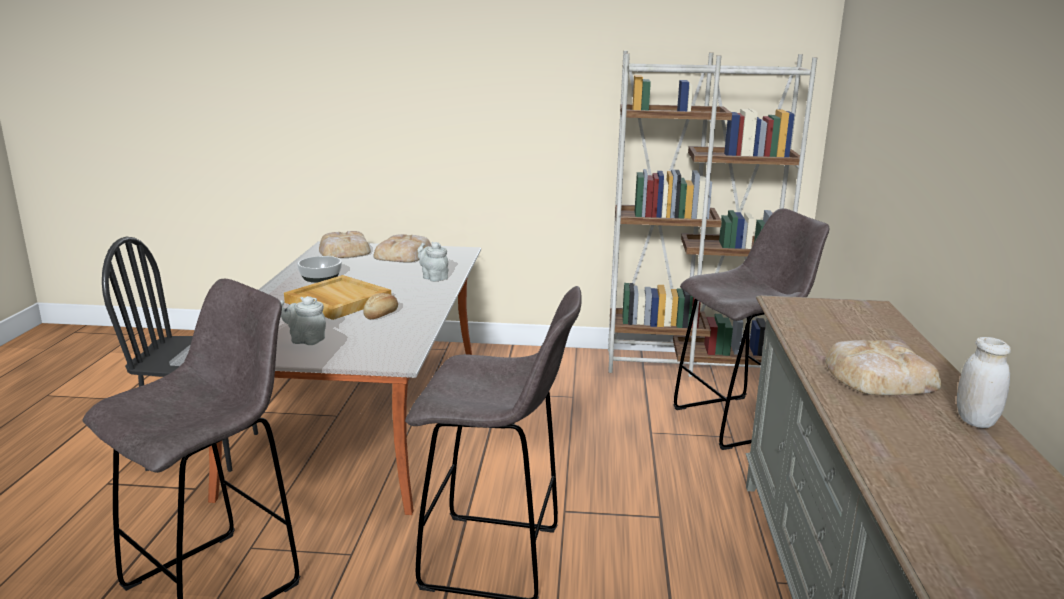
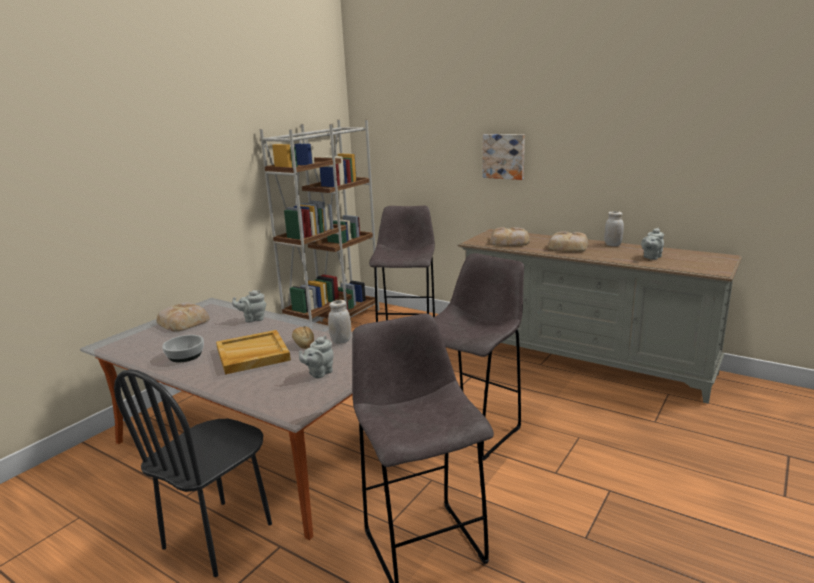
camera: 60 degrees left, 0 degrees up
bread [319,231,371,258] -> bread moved to [490,227,530,246]
none -> white jar [328,300,351,344]
none -> picture [482,134,525,180]
none -> grey teapot [641,228,664,260]

